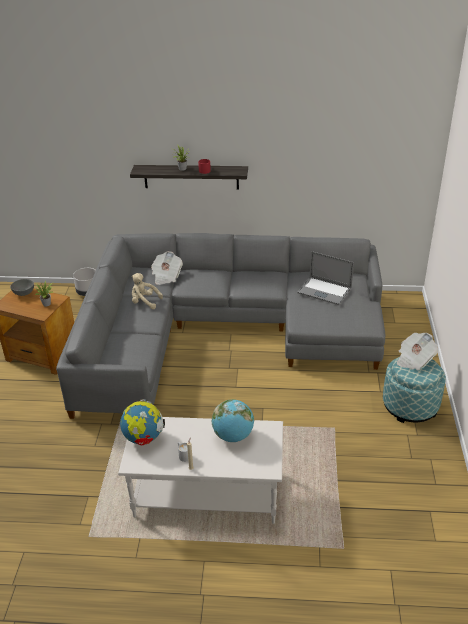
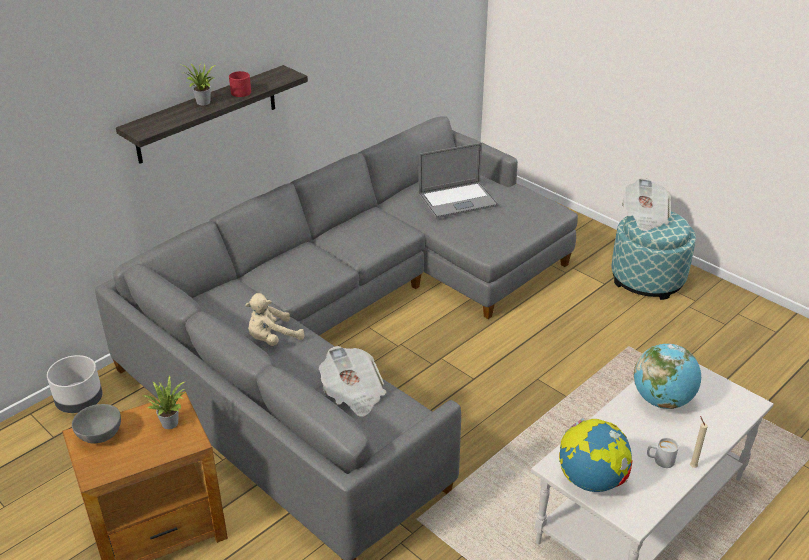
camera: 50 degrees left, 0 degrees up
newspaper [151,251,183,285] -> newspaper moved to [319,346,386,417]

